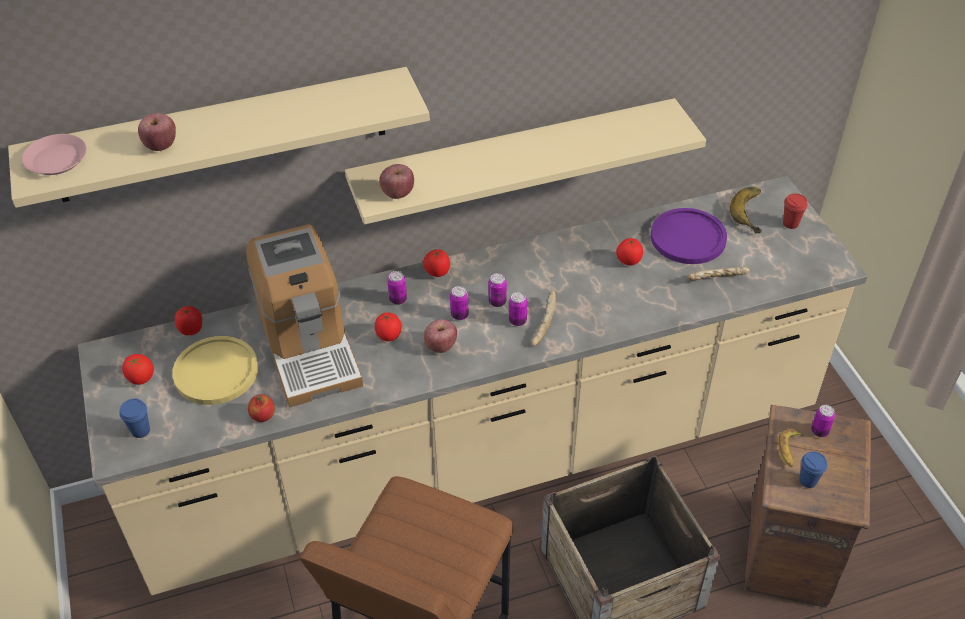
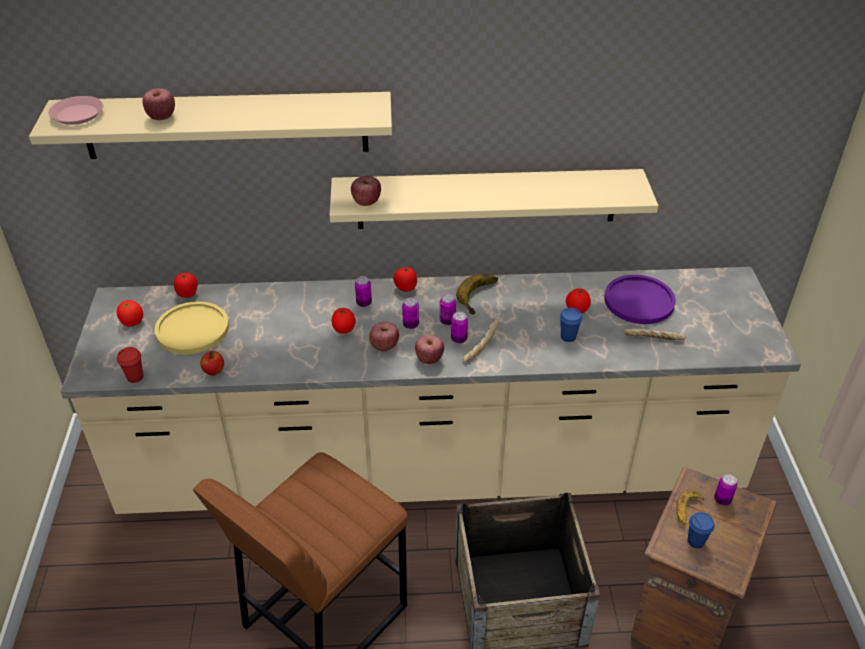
camera: 15 degrees right, 5 degrees down
blue cup [119,399,150,438] -> blue cup moved to [560,308,582,342]
coffee machine [246,224,363,407] -> none
banana [730,187,762,233] -> banana moved to [456,274,498,314]
red cup [783,193,808,229] -> red cup moved to [117,347,143,383]
none -> apple [415,335,444,364]

